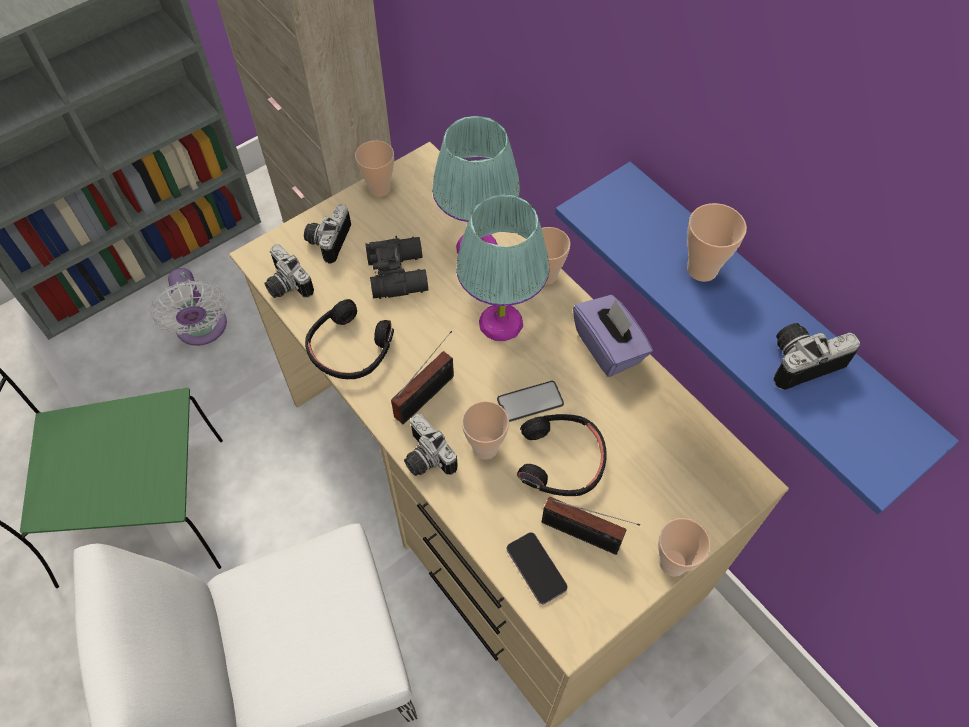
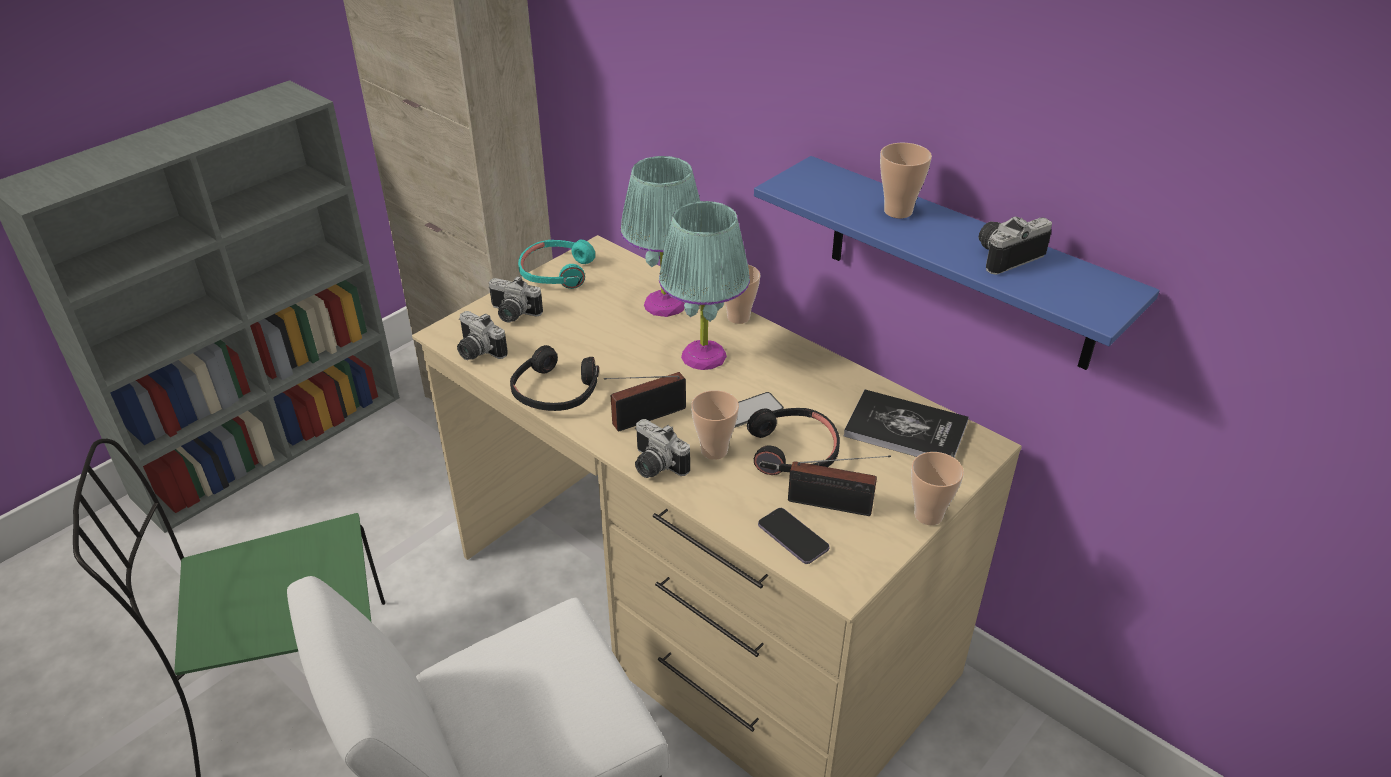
camera: 10 degrees left, 20 degrees down
white fan [150,268,227,346] -> none
camera [304,204,351,264] -> camera turned 75 degrees counterclockwise [489,276,543,323]
cup [355,140,394,197] -> turquoise headphones [518,240,595,289]
black binoculars [365,236,429,299] -> none
radio [391,331,454,424] -> radio turned 150 degrees counterclockwise [604,372,686,432]
purple tissue box [573,295,653,377] -> none
none -> book [844,390,969,458]

